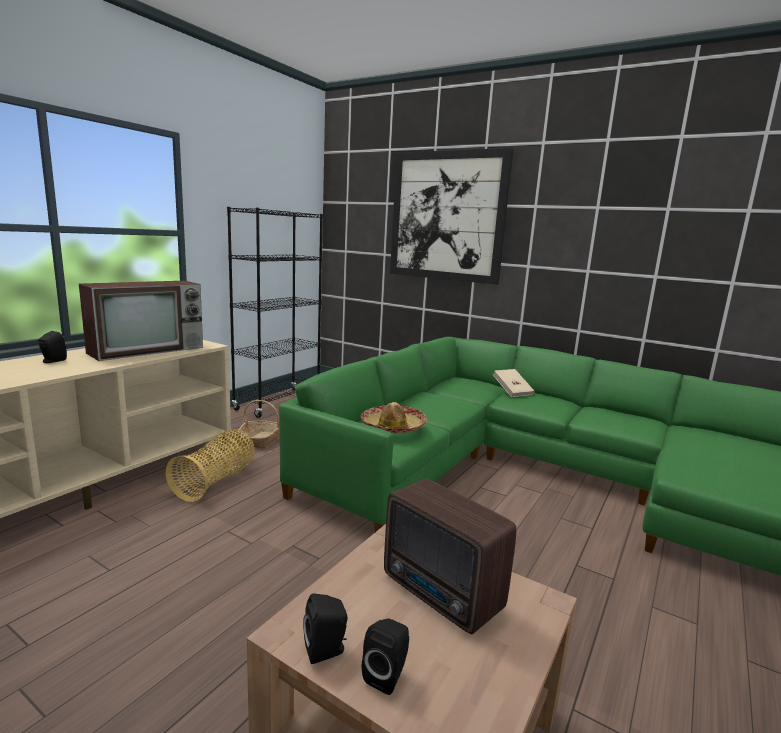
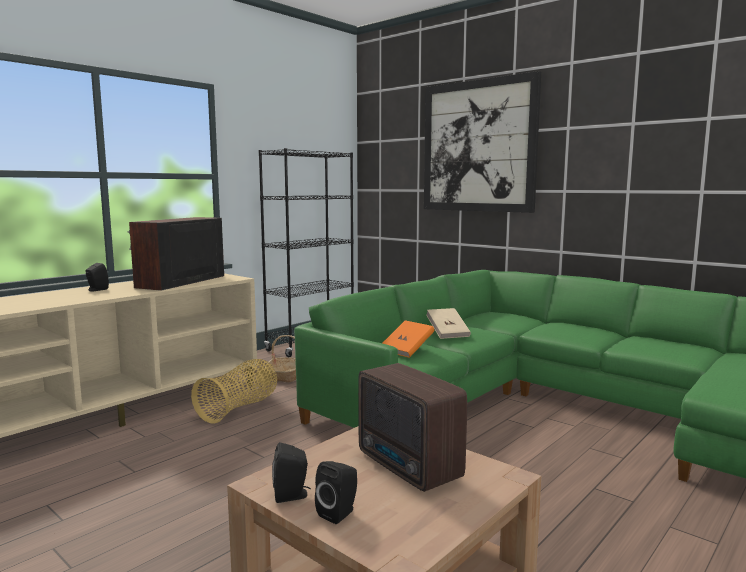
camera: 10 degrees right, 5 degrees down
television [79,281,203,361] -> television turned 150 degrees clockwise [127,217,224,291]
hat [361,402,427,434] -> orange book [383,320,434,358]
beige book [493,369,535,397] -> beige book moved to [426,308,471,339]

